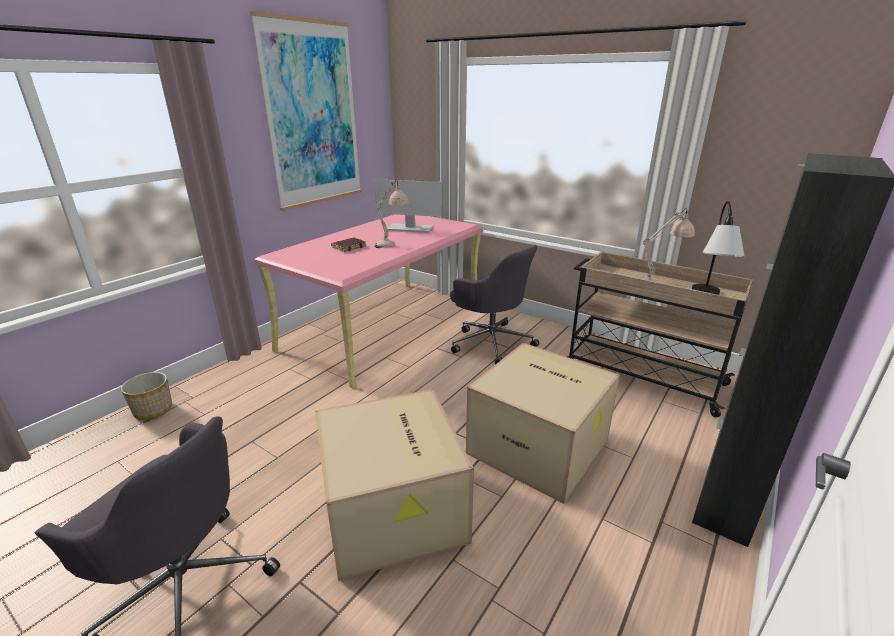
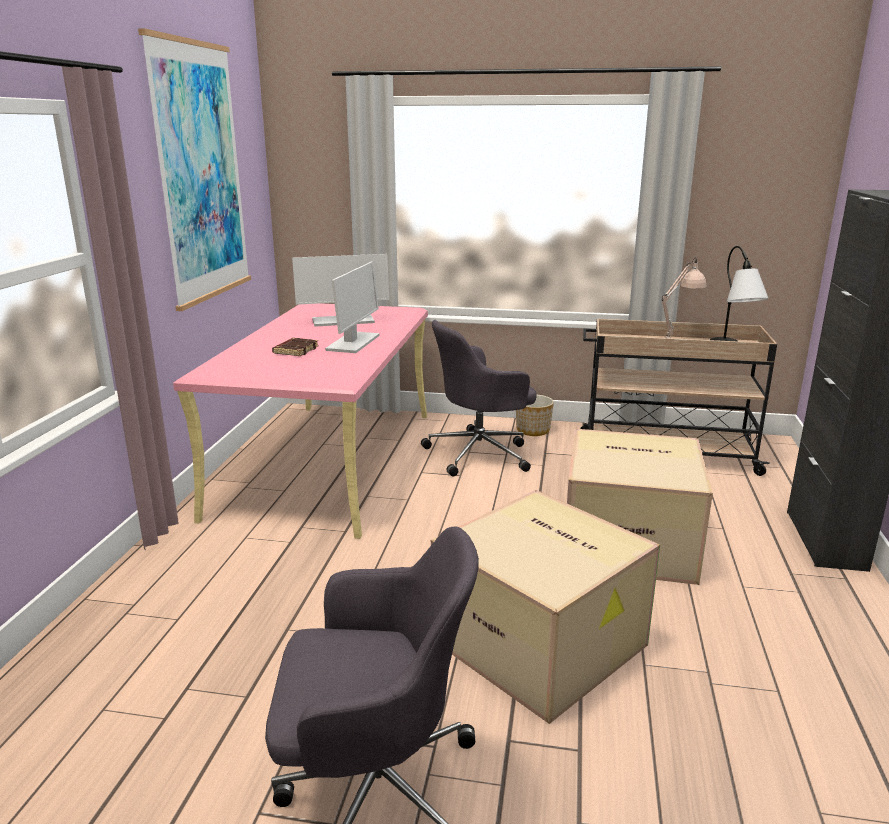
camera: 25 degrees left, 5 degrees down
planter [121,372,172,420] -> planter moved to [516,395,554,436]
beige table lamp [374,180,409,248] -> monitor [325,262,379,353]
grey office chair [450,245,539,364] -> grey office chair turned 135 degrees clockwise [421,320,537,476]

